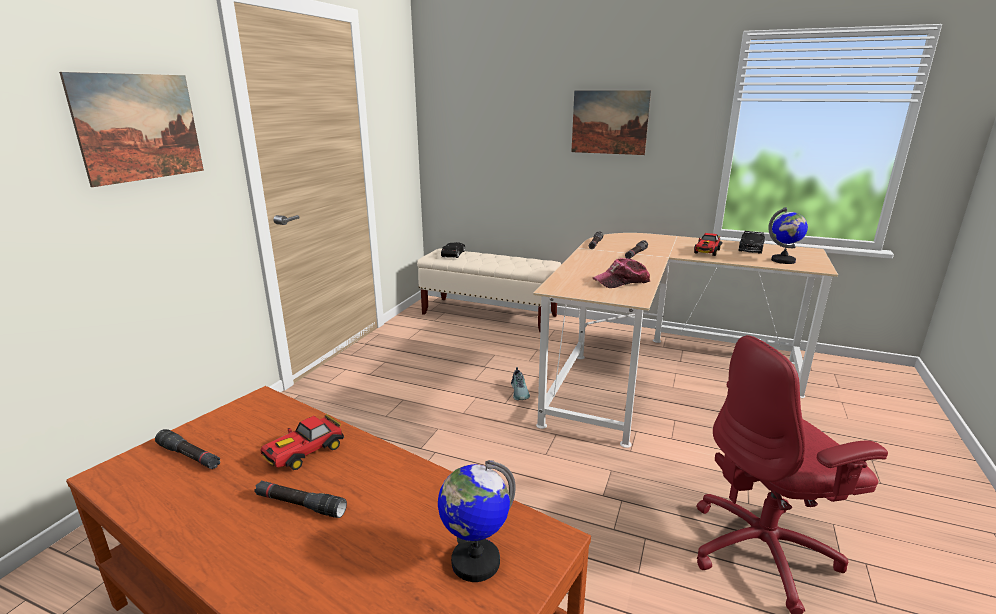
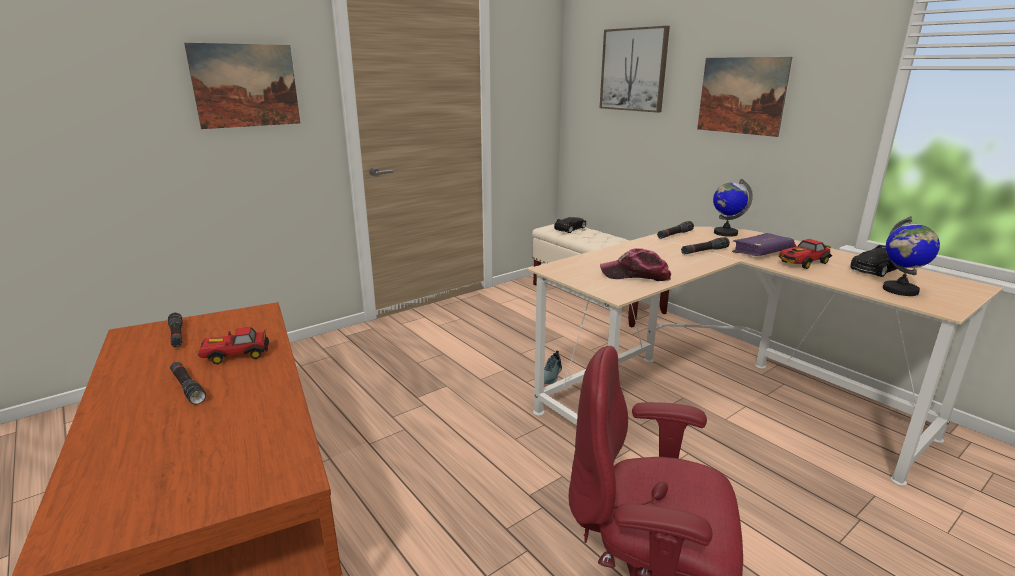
camera: 30 degrees right, 0 degrees up
globe [438,460,516,582] -> globe moved to [713,179,753,237]
none -> picture [600,26,670,113]
none -> purple book [732,233,795,256]

